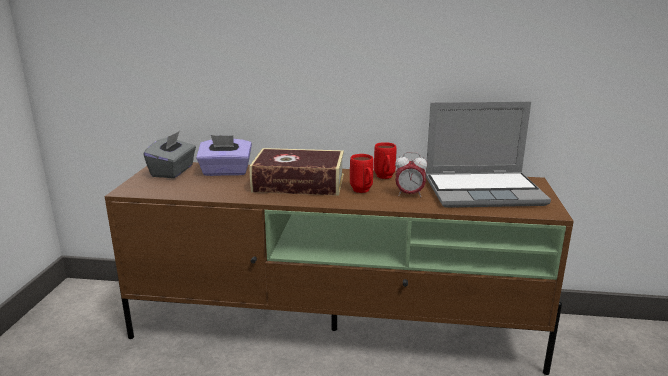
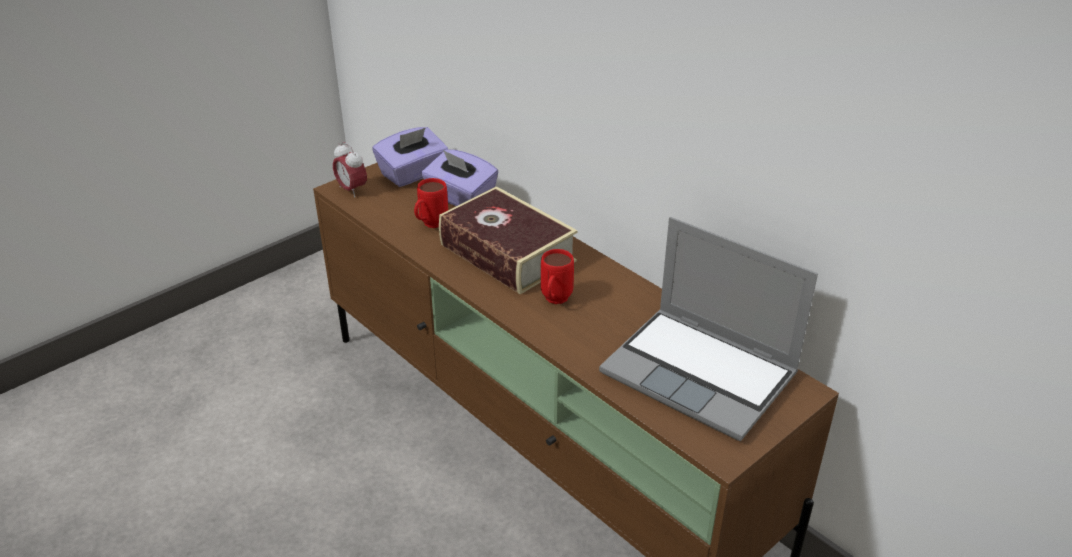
camera: 40 degrees right, 15 degrees up
grey tissue box [143,131,196,178] -> purple tissue box [372,127,448,187]
red mug [374,142,397,179] -> red mug moved to [414,178,448,228]
alarm clock [395,152,427,197] -> alarm clock moved to [333,142,367,198]

